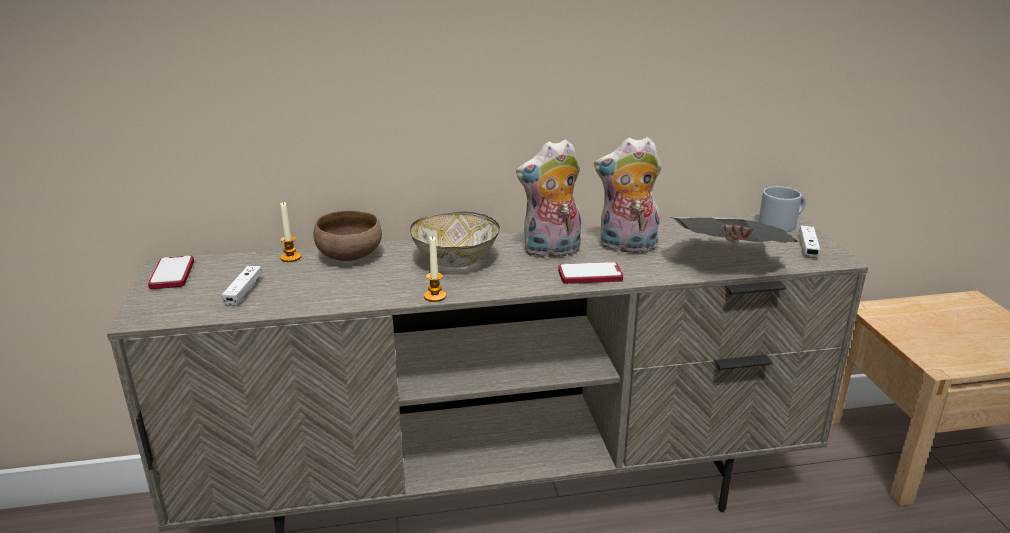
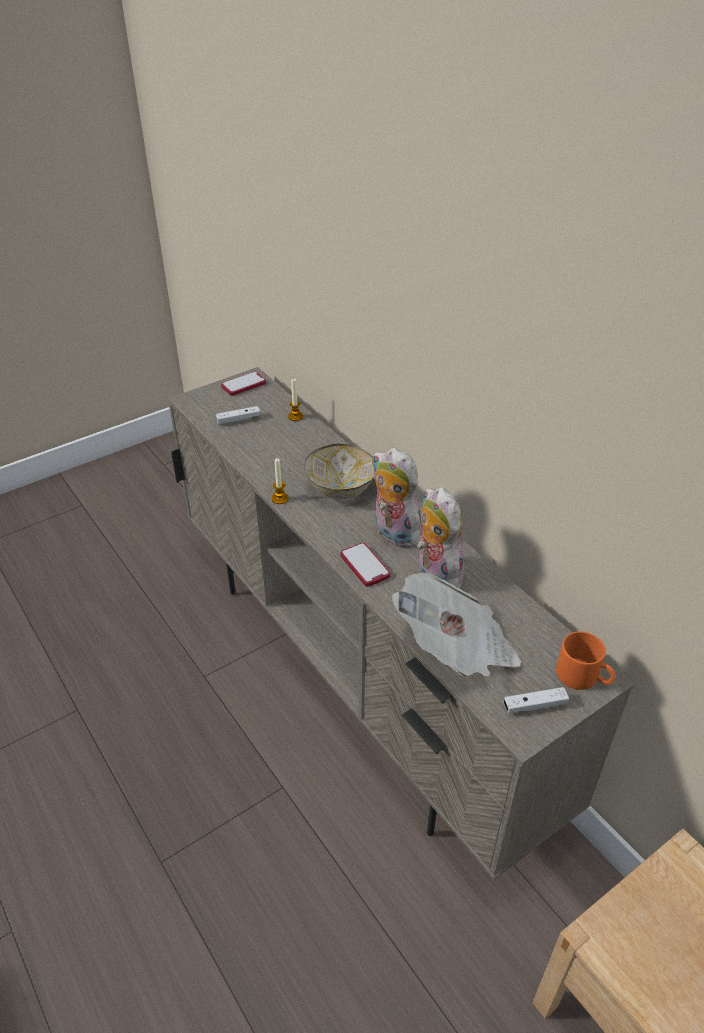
camera: 65 degrees right, 15 degrees up
brown bowl [313,210,382,261] -> none
grey mug [758,186,806,232] -> orange mug [556,631,616,690]

